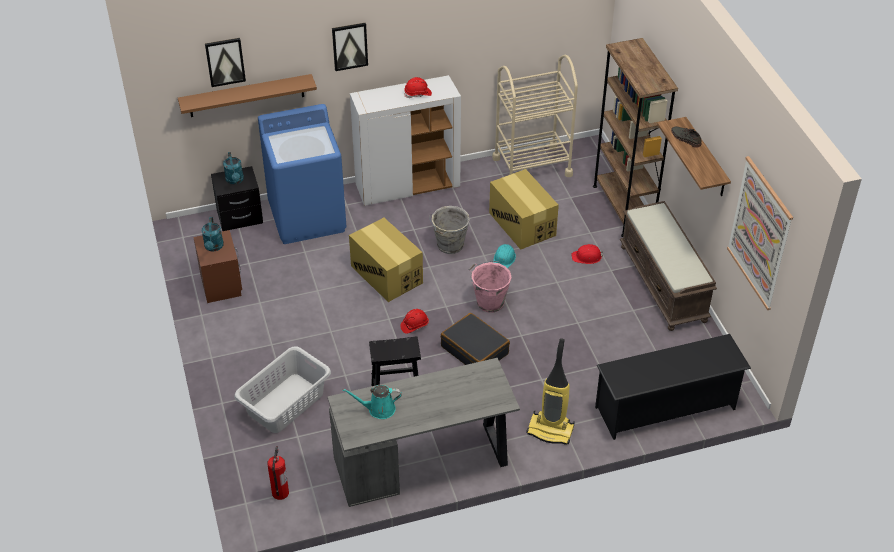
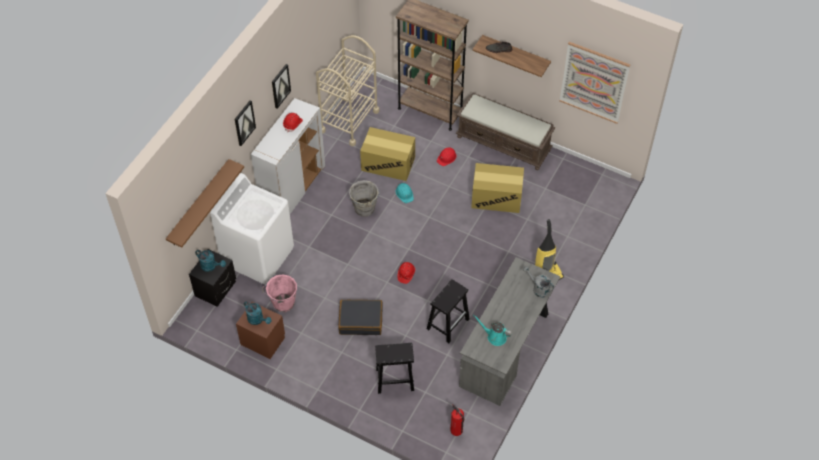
camera: 45 degrees left, 10 degrees up
picture [205,38,246,87] -> picture moved to [272,64,291,109]
grey laundry basket [234,346,331,433] -> black stool [375,343,414,394]
blue washing machine [258,104,346,244] -> white washing machine [210,173,294,285]
turquoise watering can [342,385,402,419] -> turquoise watering can turned 75 degrees clockwise [473,315,512,346]
cardboard box [349,218,423,302] -> cardboard box moved to [471,163,524,213]
black suitcase [441,313,510,365] -> black suitcase moved to [339,299,383,335]
pink bucket [469,261,512,313] -> pink bucket moved to [262,274,297,312]
black shoe rack [595,334,751,440] -> none
none -> grey watering can [523,266,554,298]

